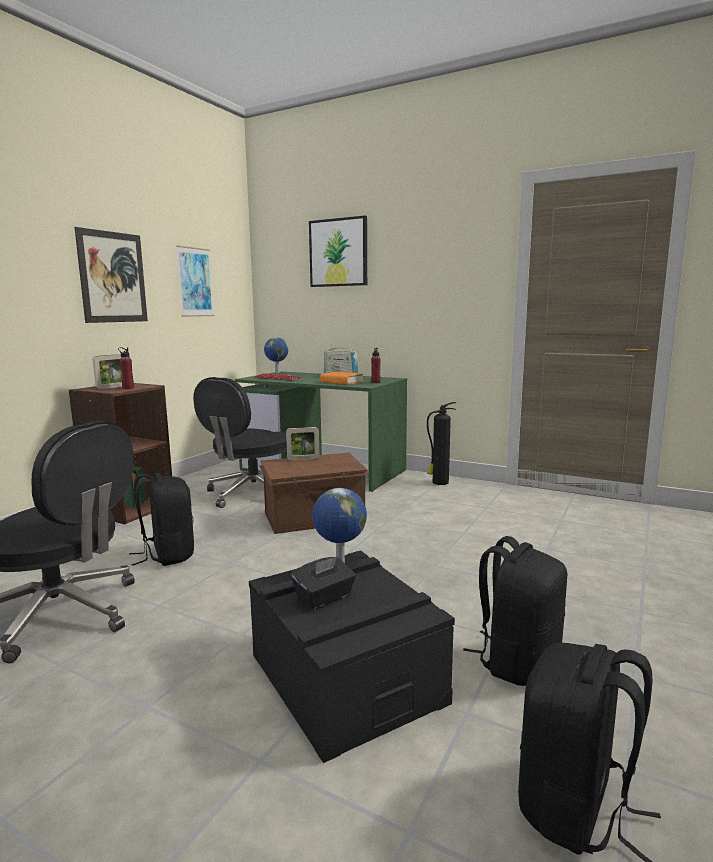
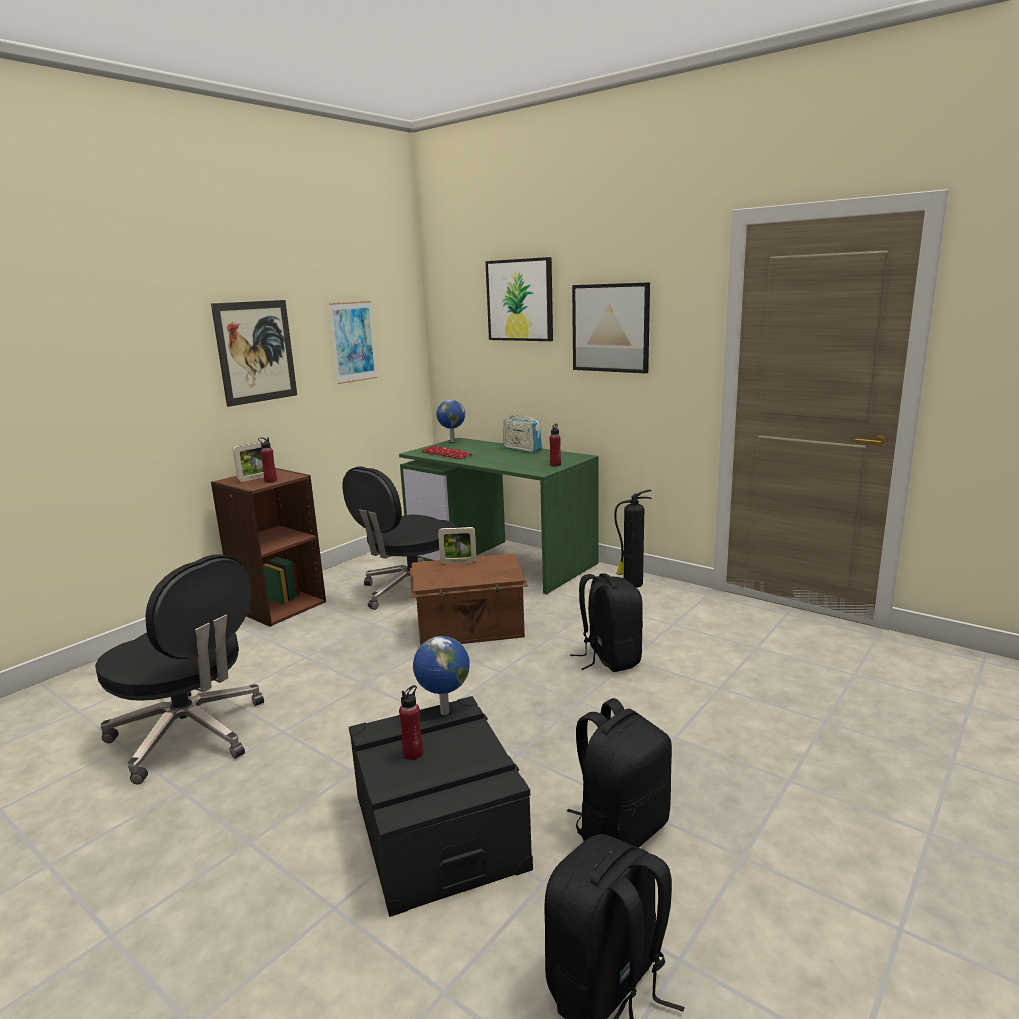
camera: 10 degrees right, 5 degrees up
black backpack [130,473,194,566] -> black backpack moved to [570,573,643,672]
black tissue box [291,556,356,609] -> red bottle [399,685,423,760]
orange book [320,372,364,385] -> none
none -> picture [572,282,650,373]

